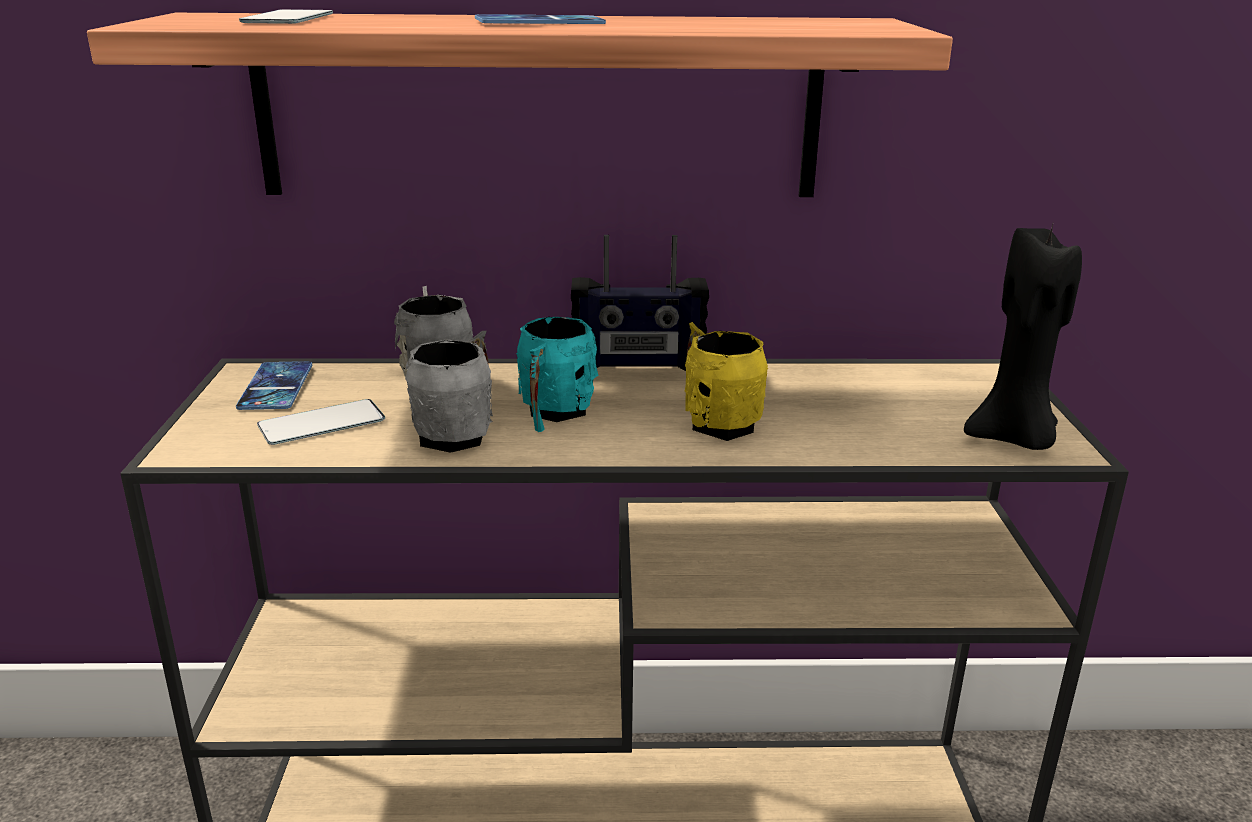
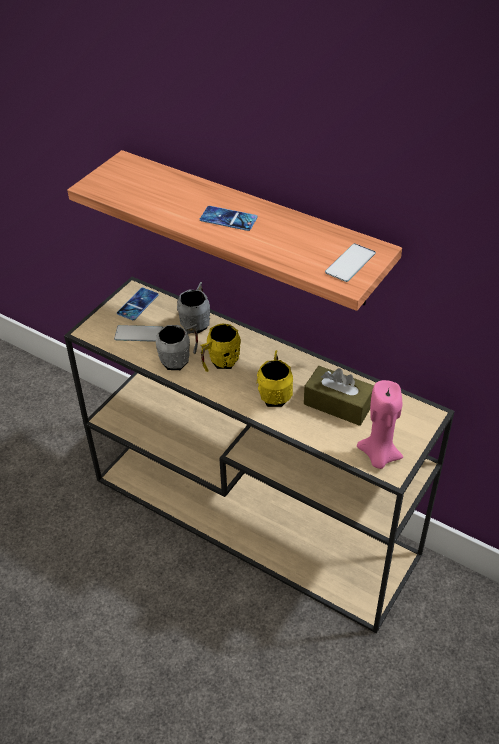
camera: 35 degrees right, 20 degrees up
phone [239,9,333,24] -> phone moved to [325,243,376,282]
turquoise mug [516,317,598,432] -> yellow mug [201,324,241,372]
radio [571,235,709,371] -> none
black candle [964,224,1082,450] -> pink candle [357,380,403,469]
none -> brown tissue box [304,366,374,426]

